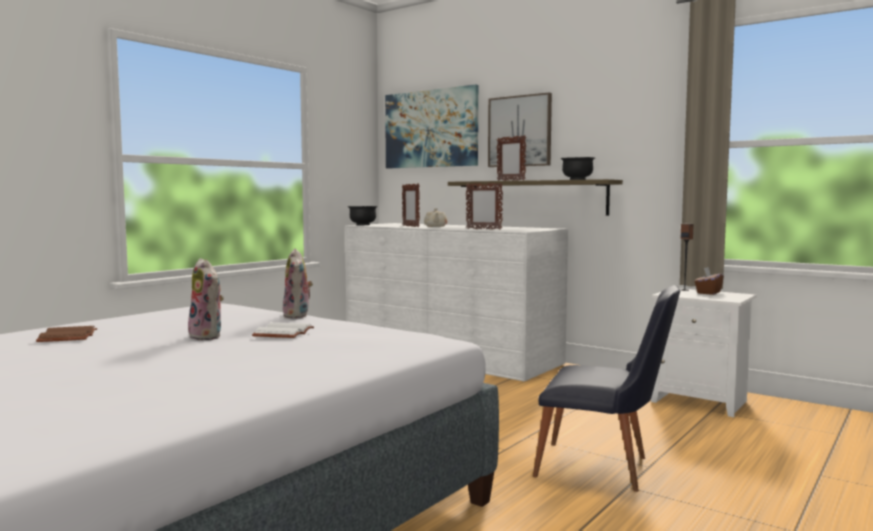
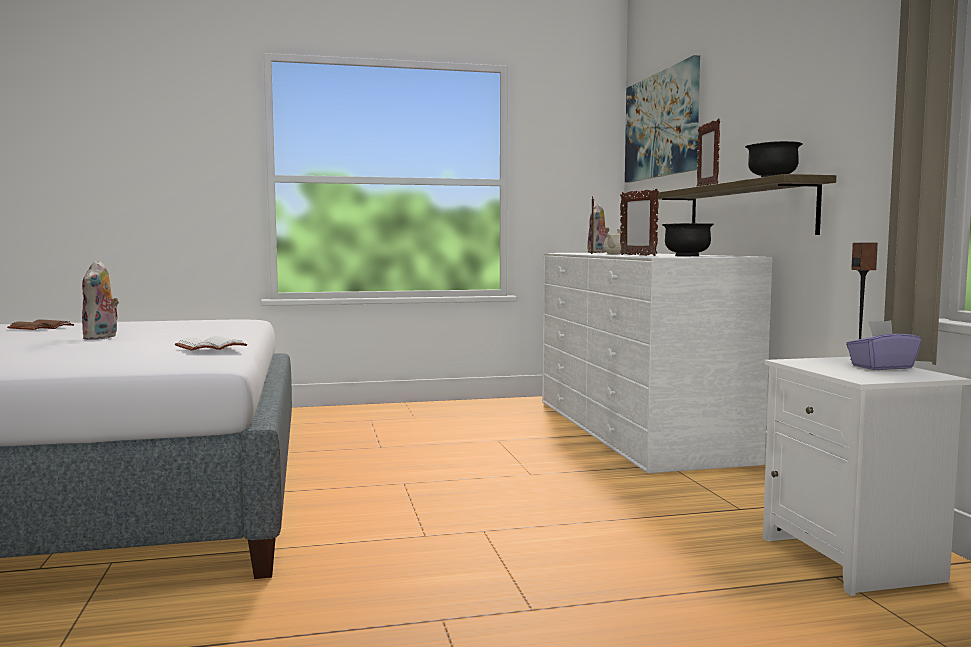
camera: 40 degrees right, 0 degrees up
white book [252,322,314,338] -> white book moved to [175,335,247,351]
plush toy [283,249,313,319] -> plush toy moved to [587,204,609,253]
black bowl [347,206,378,225] -> black bowl moved to [662,223,714,256]
picture [488,92,552,167] -> none
black chair [533,285,680,492] -> none
brown tissue box [695,267,724,295] -> purple tissue box [846,320,922,370]

